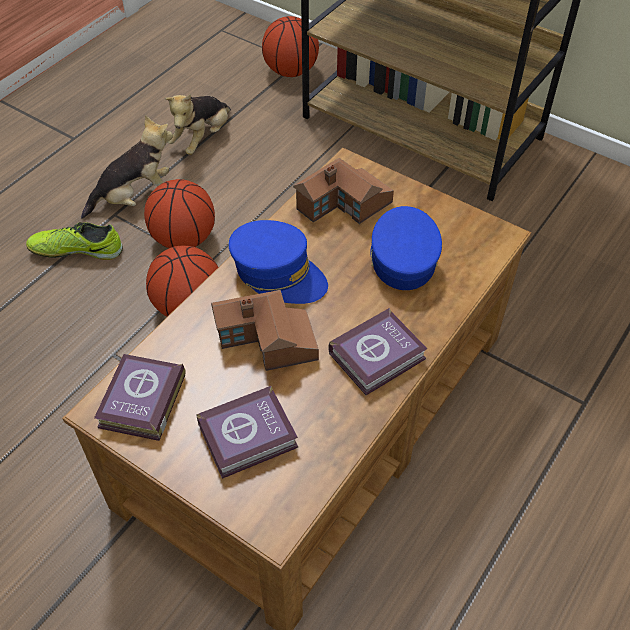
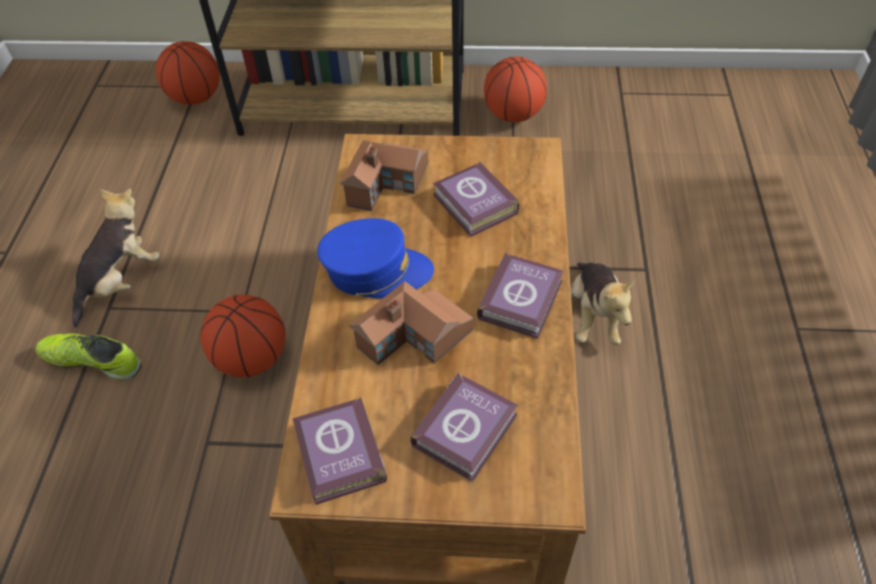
camera: 30 degrees left, 0 degrees up
shoe [26,222,123,260] -> shoe turned 45 degrees clockwise [35,333,142,381]
basketball [144,179,215,248] -> basketball moved to [484,57,547,122]
plush toy [165,94,231,155] -> plush toy moved to [571,262,635,345]
blue cap [370,206,442,290] -> book [433,161,519,237]

